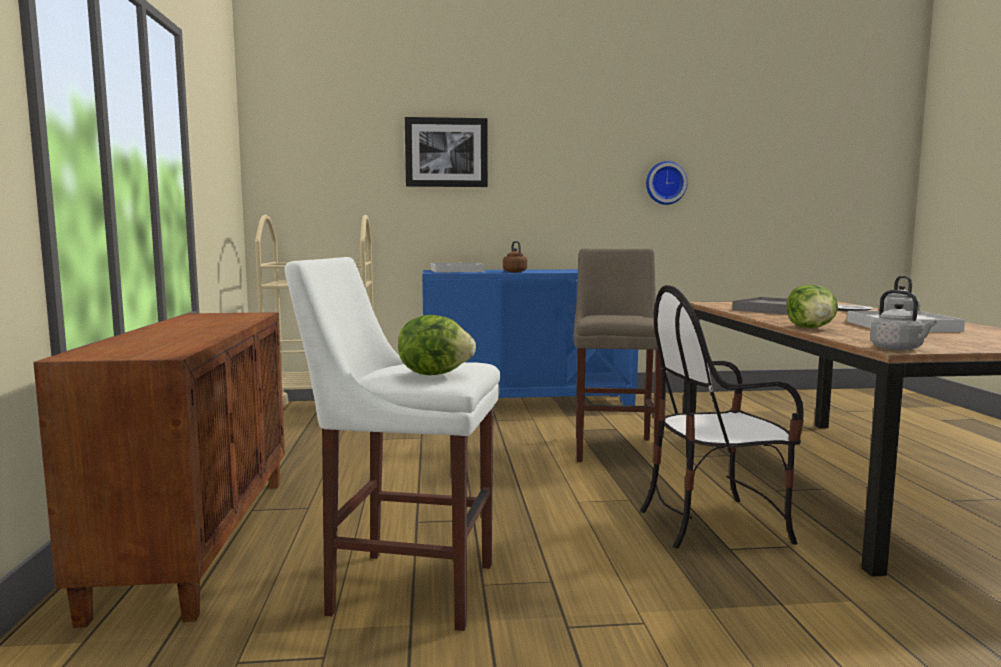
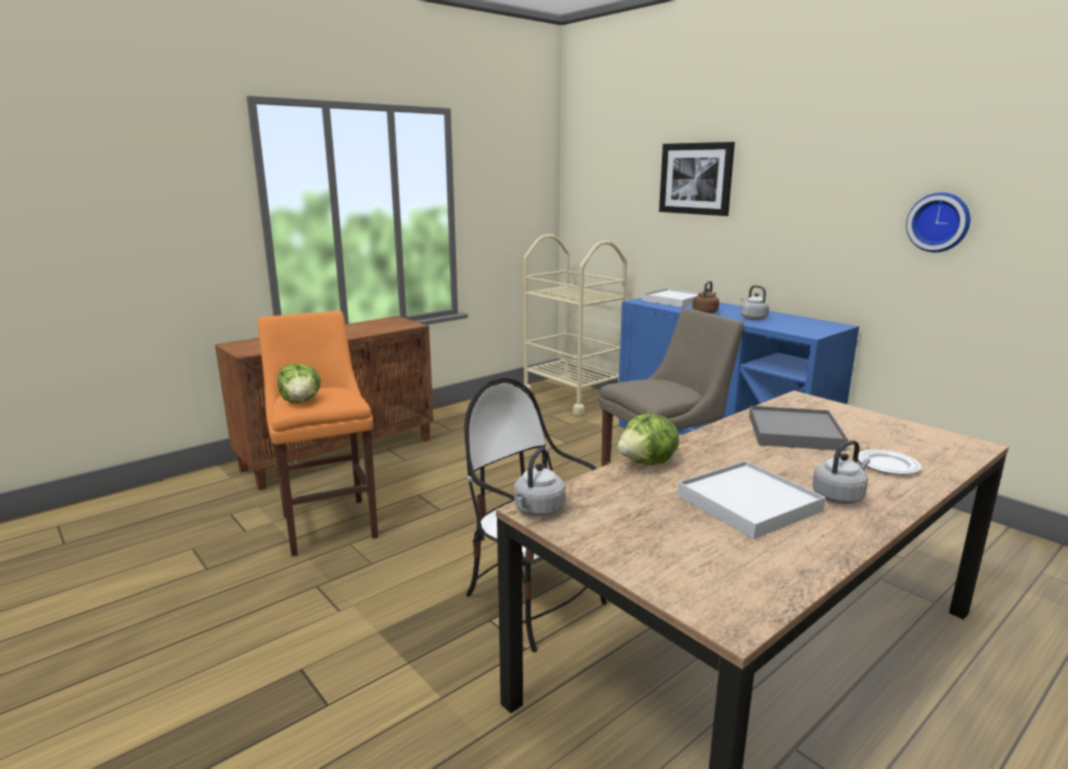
camera: 55 degrees right, 10 degrees up
white stool [284,257,500,631] -> orange stool [258,310,378,556]
none -> grey kettle [741,285,769,320]

